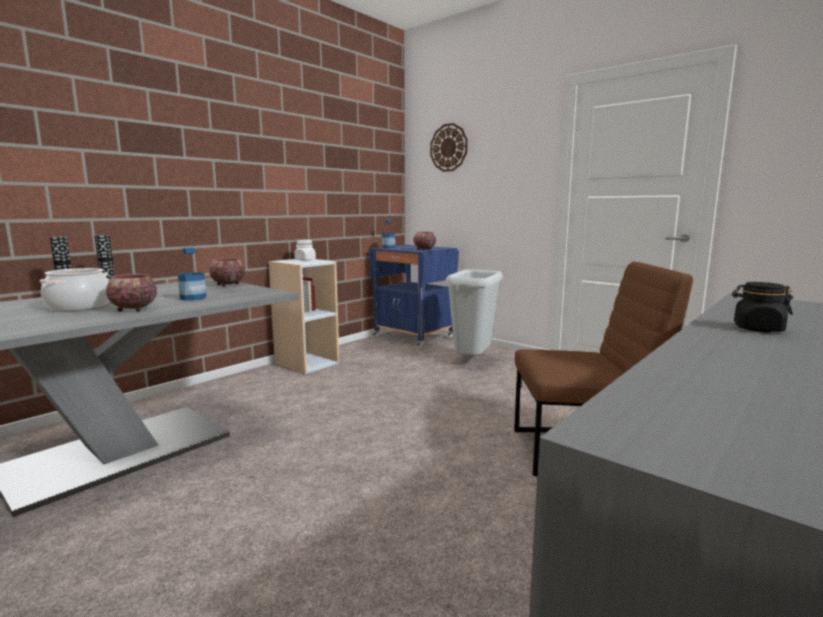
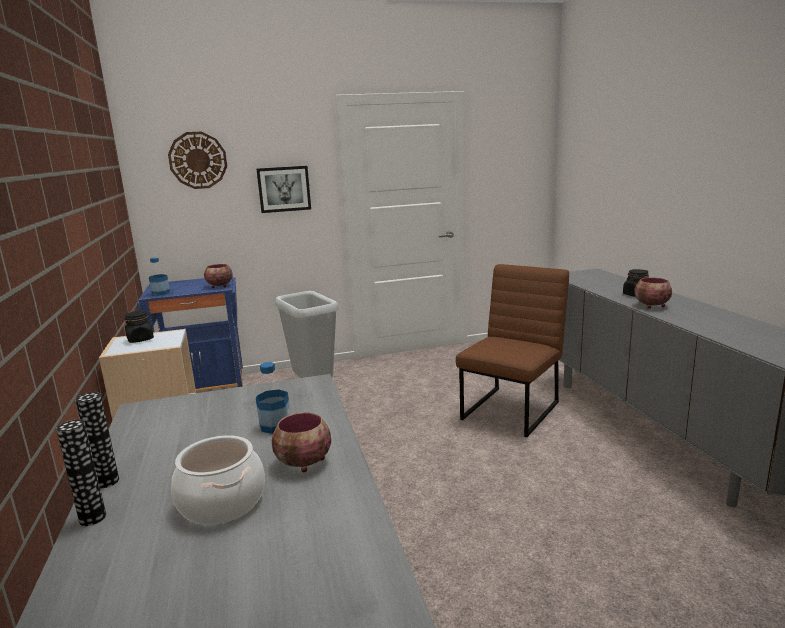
camera: 55 degrees left, 5 degrees up
bowl [209,258,245,287] -> bowl moved to [634,277,672,308]
white jar [294,240,316,261] -> black jar [125,311,154,343]
none -> picture [256,166,311,213]

